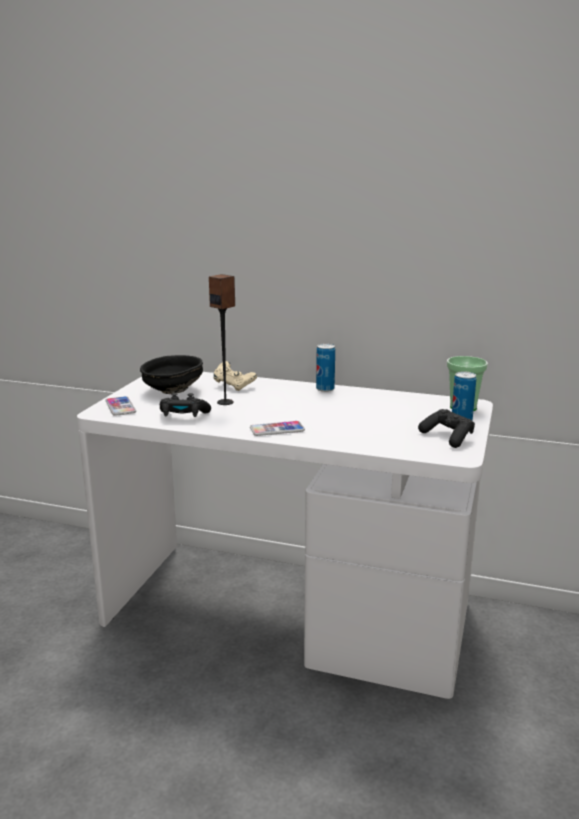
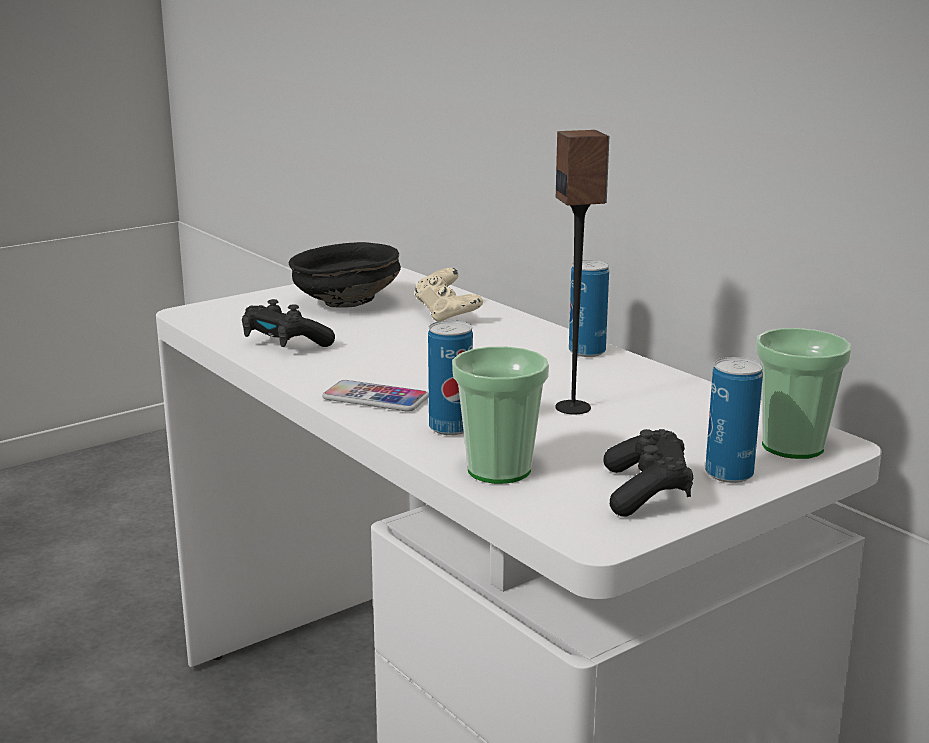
camera: 35 degrees right, 0 degrees up
phone [105,396,136,416] -> none
speaker [209,274,235,405] -> speaker moved to [555,130,609,414]
none -> can [428,320,473,435]
none -> cup [452,346,549,484]

